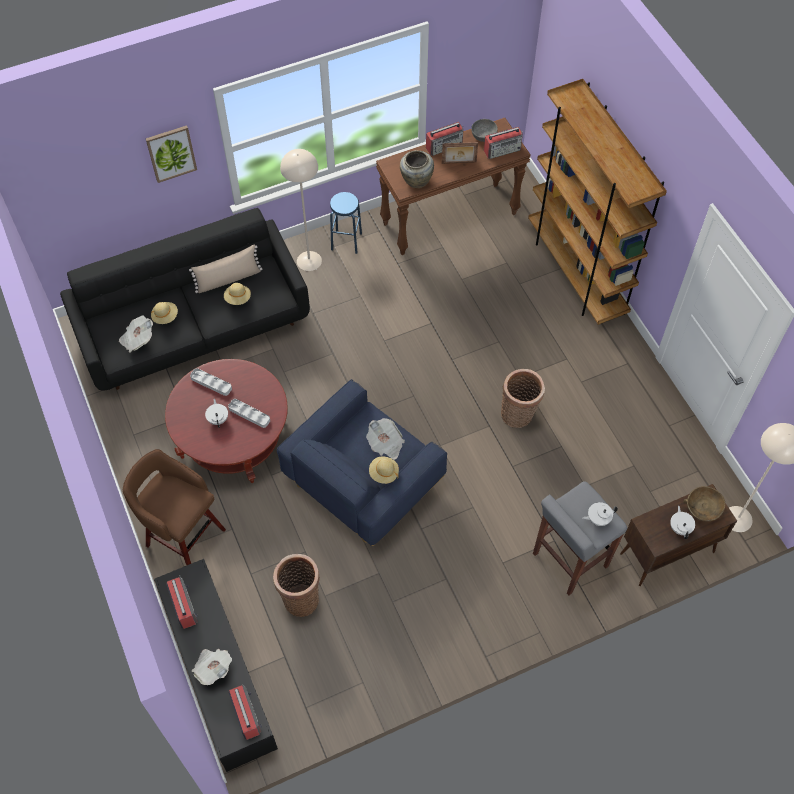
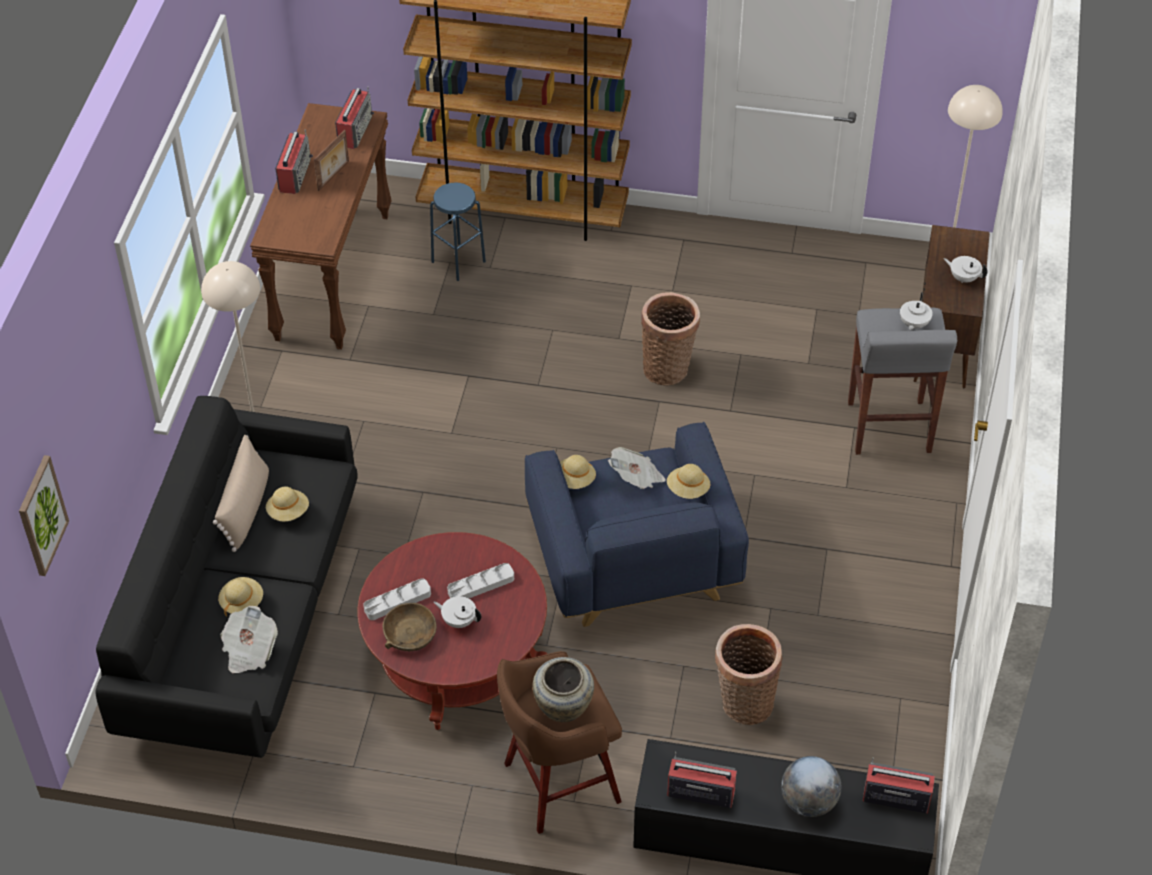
camera: 55 degrees left, 10 degrees down
picture [146,125,197,183] -> picture moved to [19,455,69,576]
newspaper [192,649,232,685] -> globe [781,756,841,817]
blue stool [330,192,362,254] -> blue stool moved to [430,183,486,281]
beige vase [400,150,434,188] -> beige vase moved to [532,657,594,722]
grey bowl [471,119,498,142] -> none
brown bowl [684,486,725,522] -> brown bowl moved to [383,603,437,651]
none -> beige hat [560,455,596,489]

